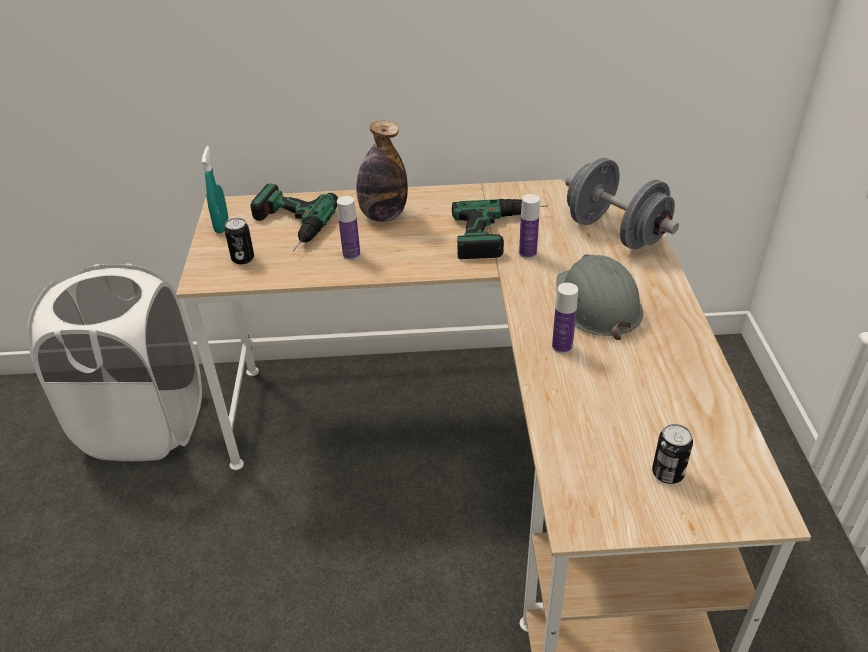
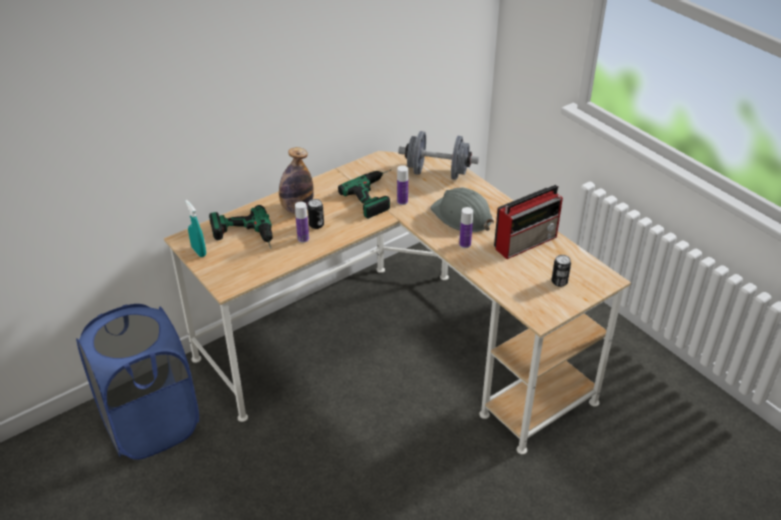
camera: 35 degrees left, 0 degrees up
white laundry basket [28,263,202,461] -> blue laundry basket [76,304,199,460]
can [224,218,254,264] -> can moved to [308,199,324,229]
none -> radio [494,185,563,259]

